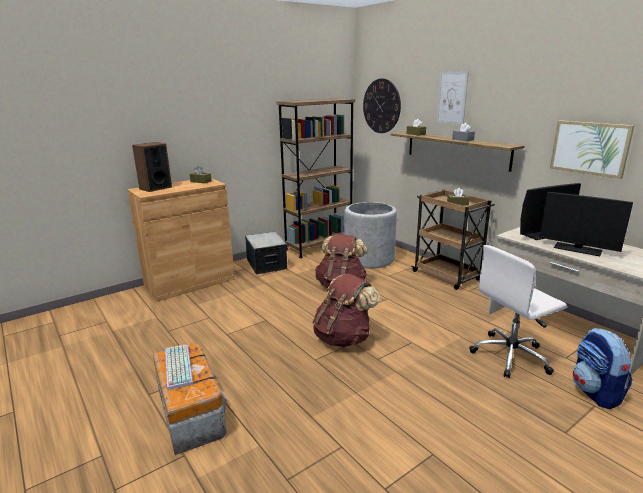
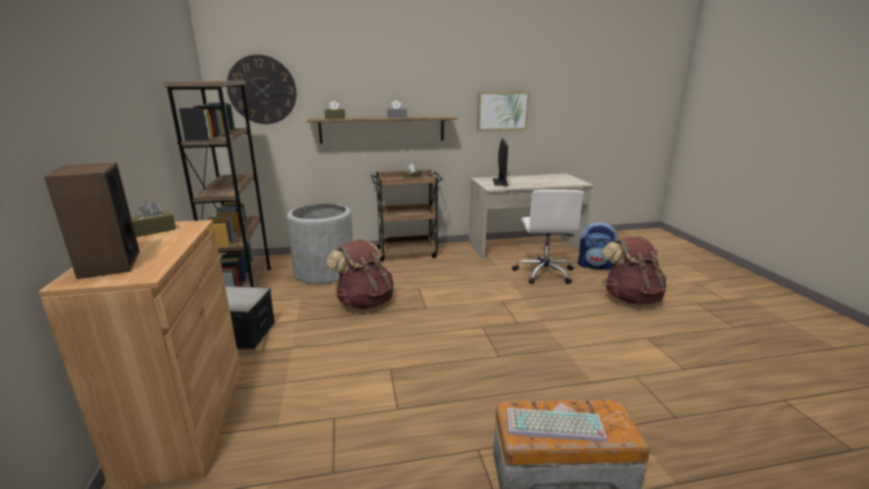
camera: 65 degrees left, 0 degrees up
brown backpack [312,273,380,347] -> brown backpack moved to [603,237,667,305]
picture [436,71,469,124] -> none
monitor [539,192,633,256] -> none

